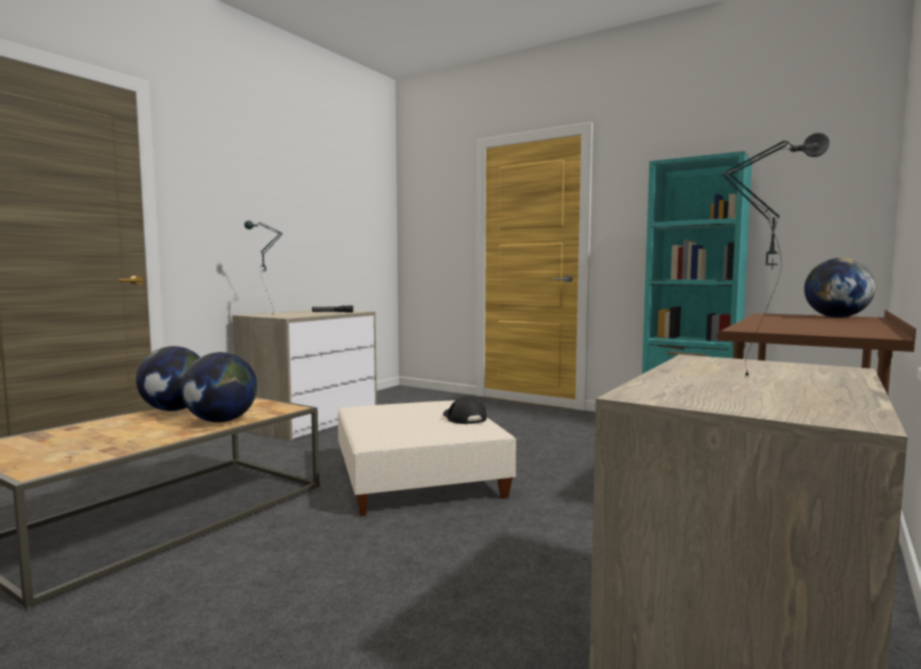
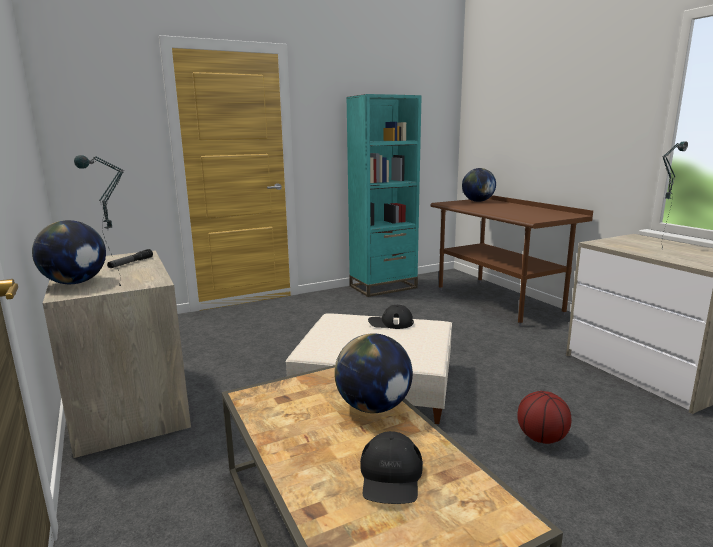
camera: 60 degrees left, 10 degrees up
globe [136,346,200,411] -> globe moved to [32,220,106,284]
none -> black cap [360,431,423,504]
none -> basketball [517,391,571,444]

